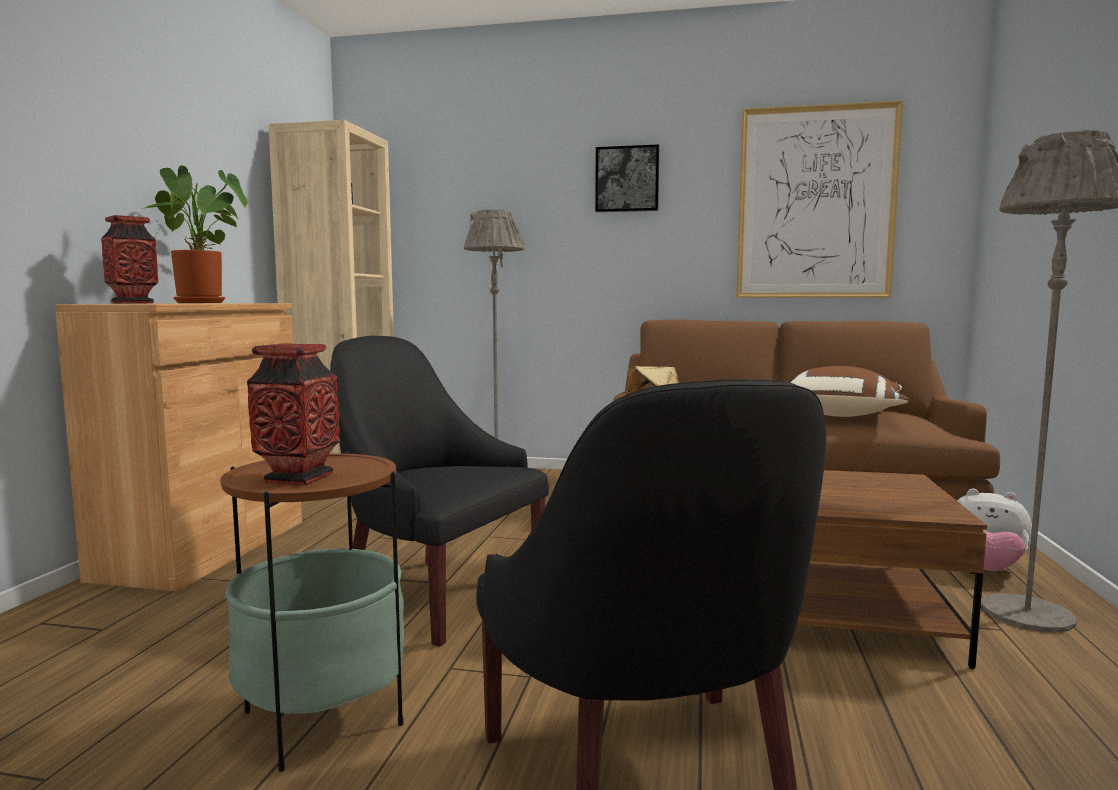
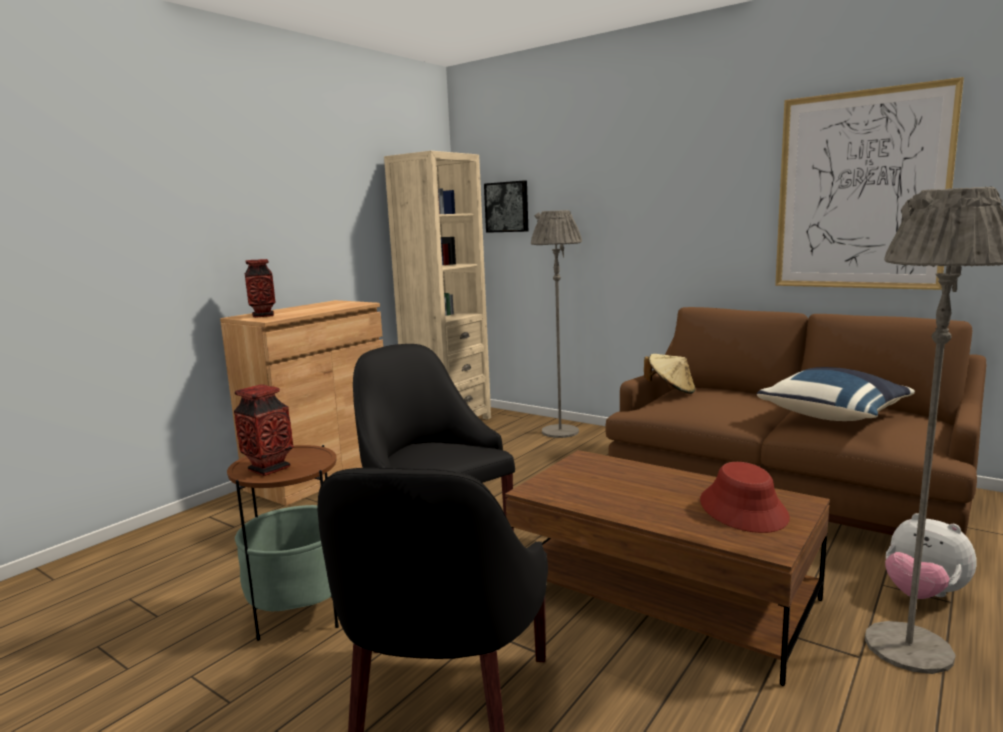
camera: 25 degrees right, 5 degrees up
potted plant [141,165,248,303] -> none
picture [595,144,659,212] -> picture moved to [484,181,528,233]
brown pillow [790,366,909,417] -> blue pillow [757,367,915,421]
none -> red hat [700,462,790,533]

